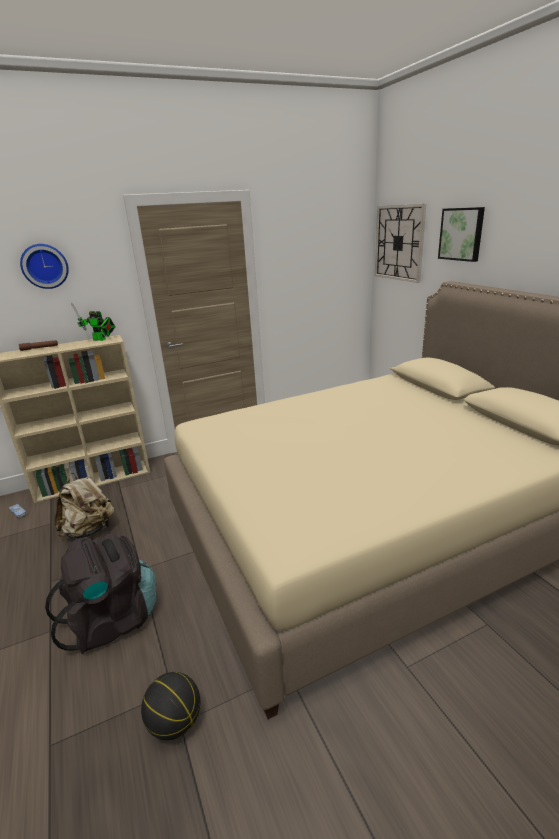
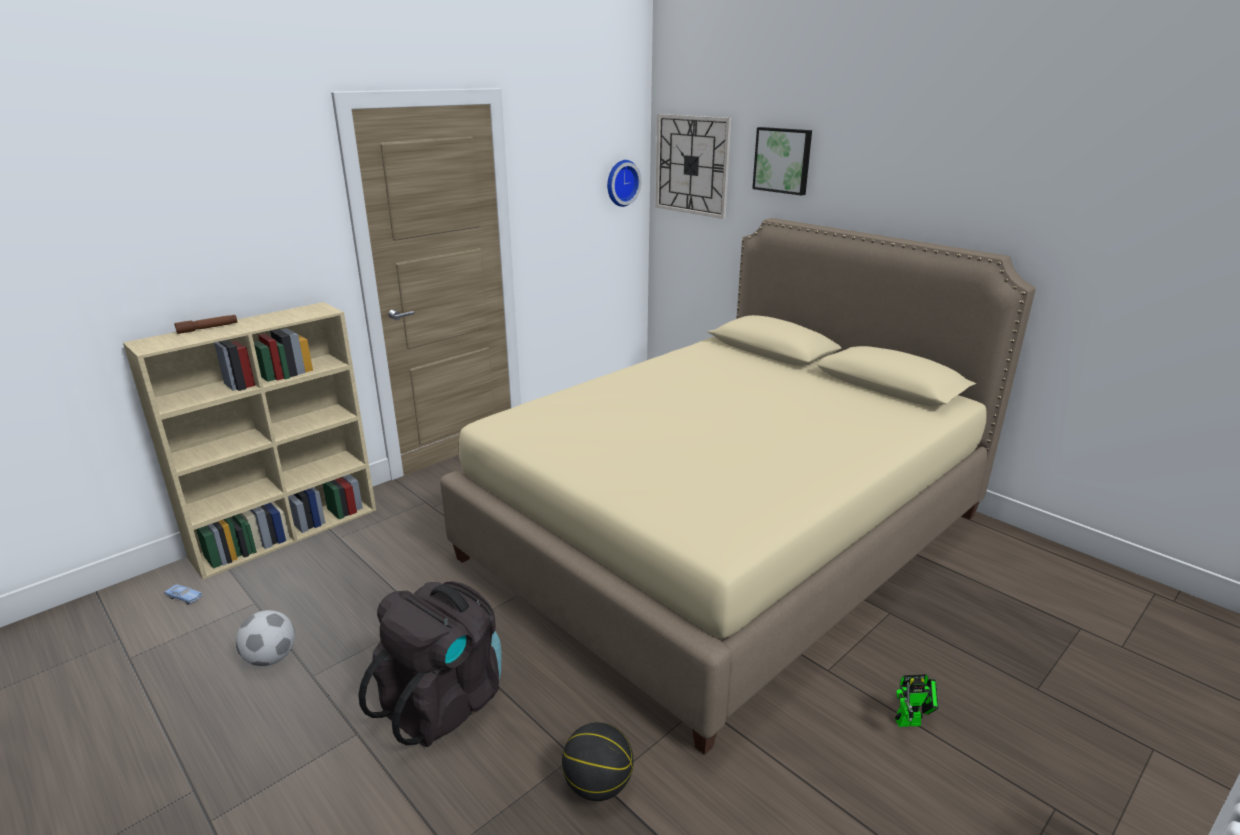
camera: 20 degrees left, 0 degrees up
wall clock [20,244,69,289] -> wall clock moved to [607,160,642,207]
beige backpack [54,473,114,538] -> none
toy robot [71,302,116,341] -> toy robot moved to [895,674,939,727]
none -> football [236,610,295,666]

